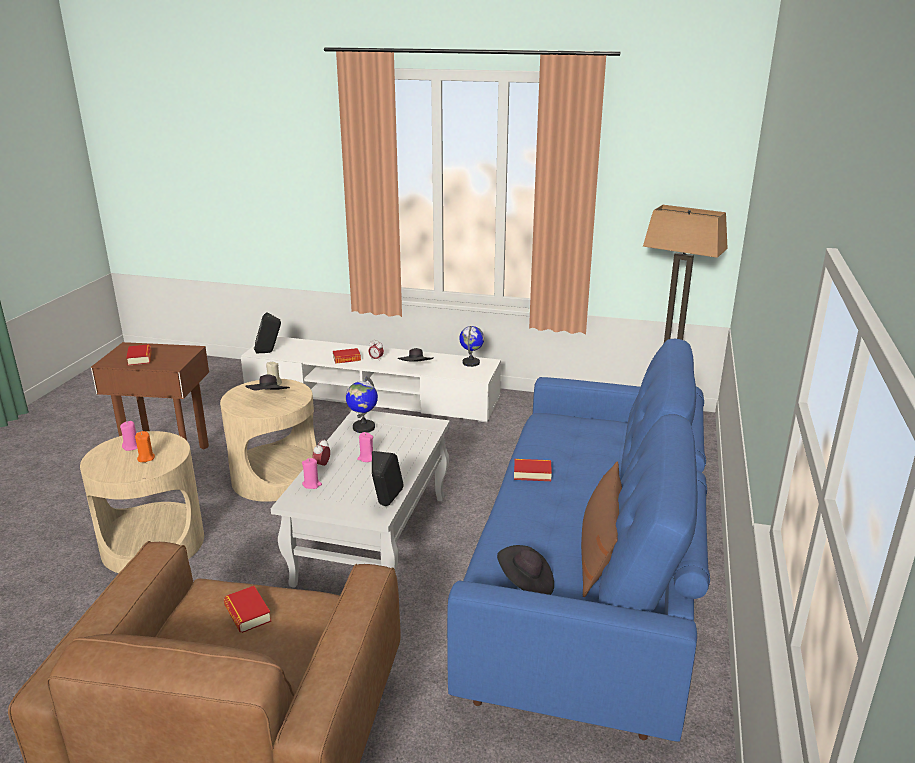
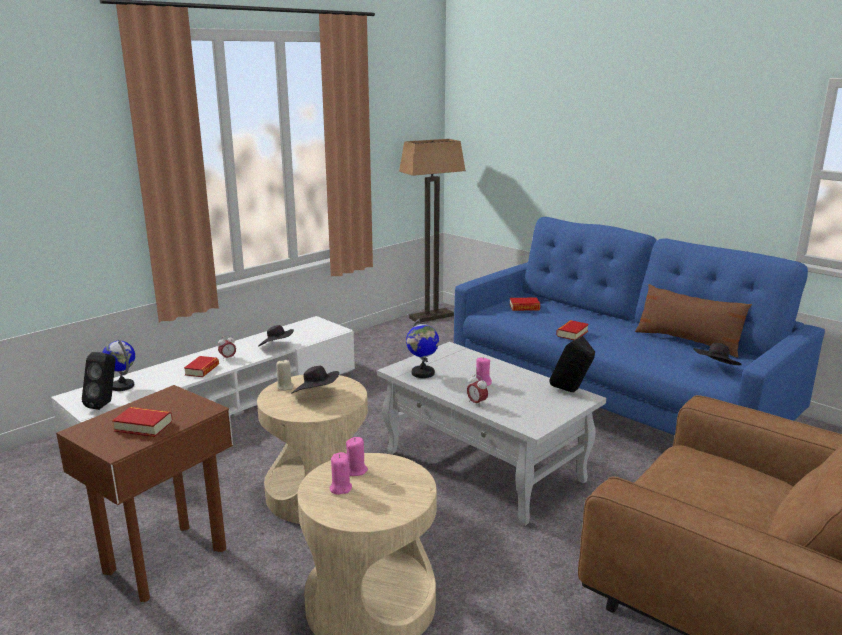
camera: 60 degrees left, 5 degrees down
orange candle [135,431,155,462] -> none
book [224,586,271,633] -> book moved to [510,297,540,311]
pink candle [302,458,322,489] -> pink candle moved to [346,437,368,476]
globe [459,326,484,367] -> globe moved to [102,340,135,391]

